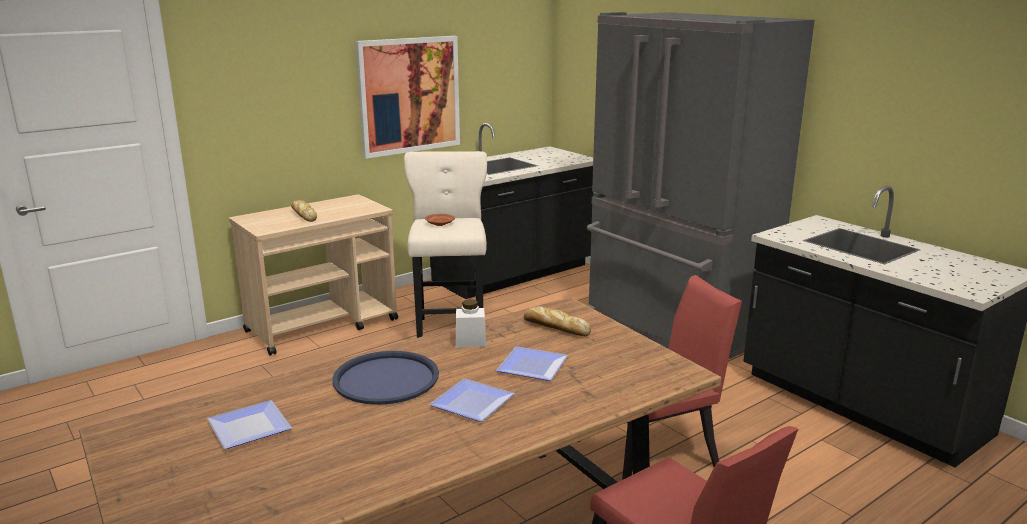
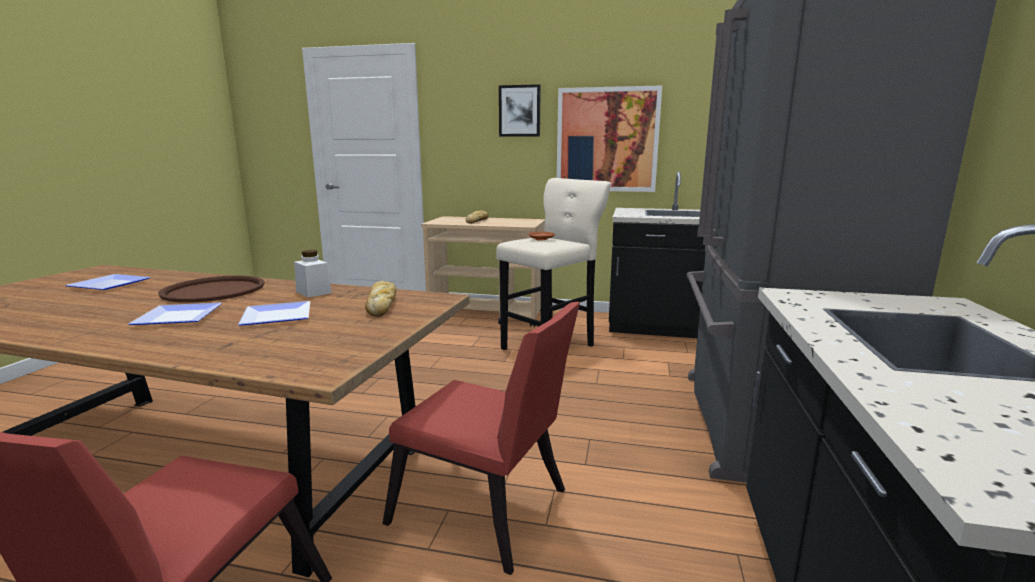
camera: 50 degrees right, 5 degrees down
blue tray [332,351,439,405] -> brown tray [158,276,265,303]
none -> picture [499,84,541,137]

